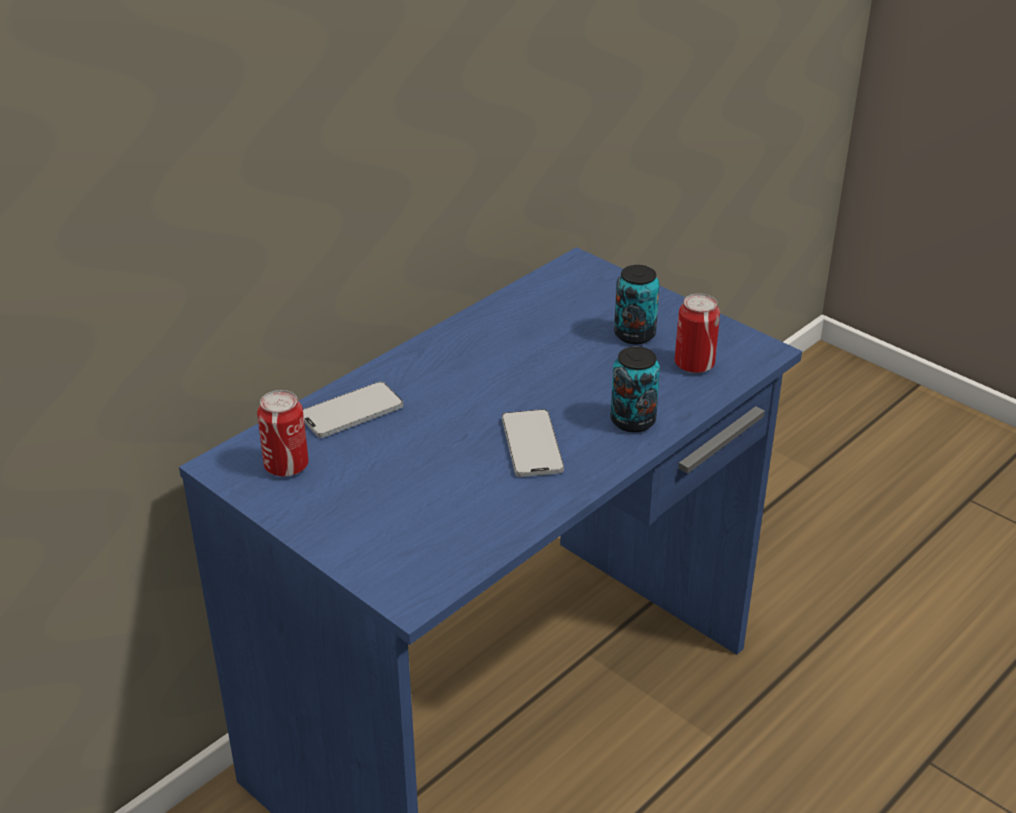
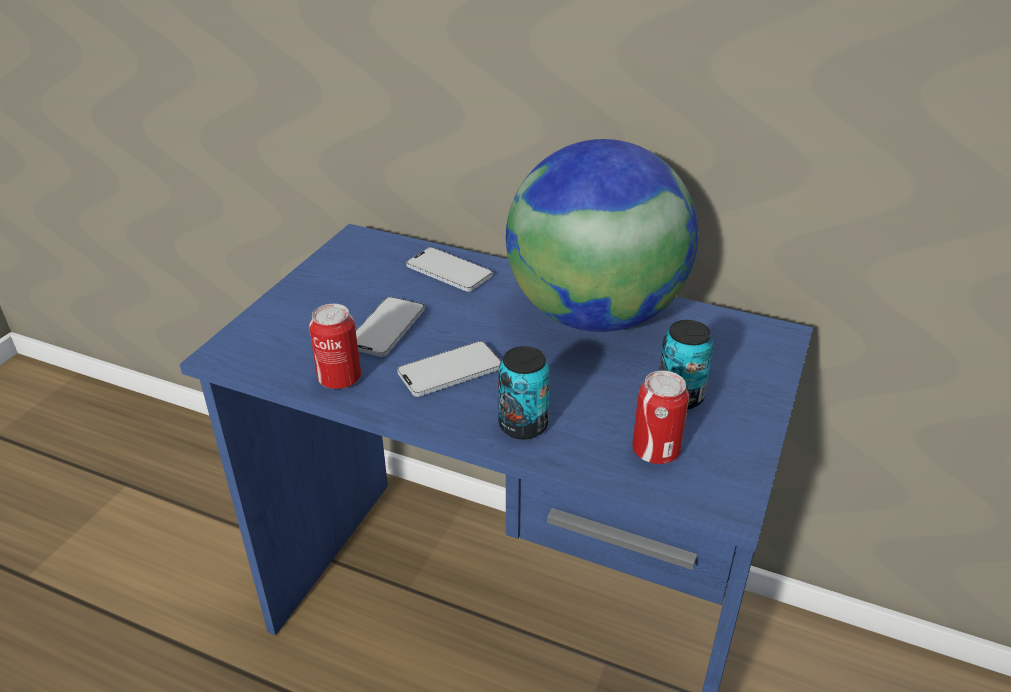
camera: 70 degrees right, 0 degrees up
can [257,390,309,476] -> can moved to [309,304,361,389]
none -> phone [356,297,425,357]
none -> globe [506,139,698,332]

